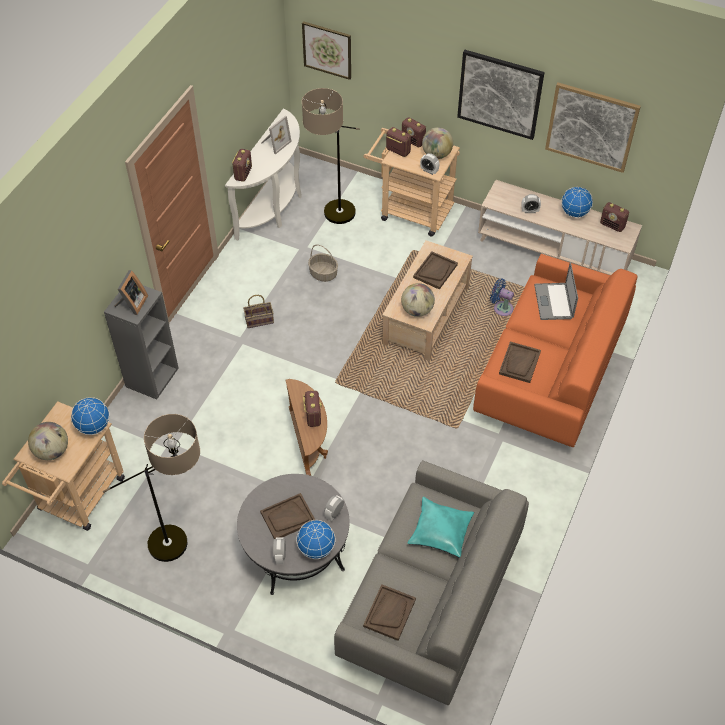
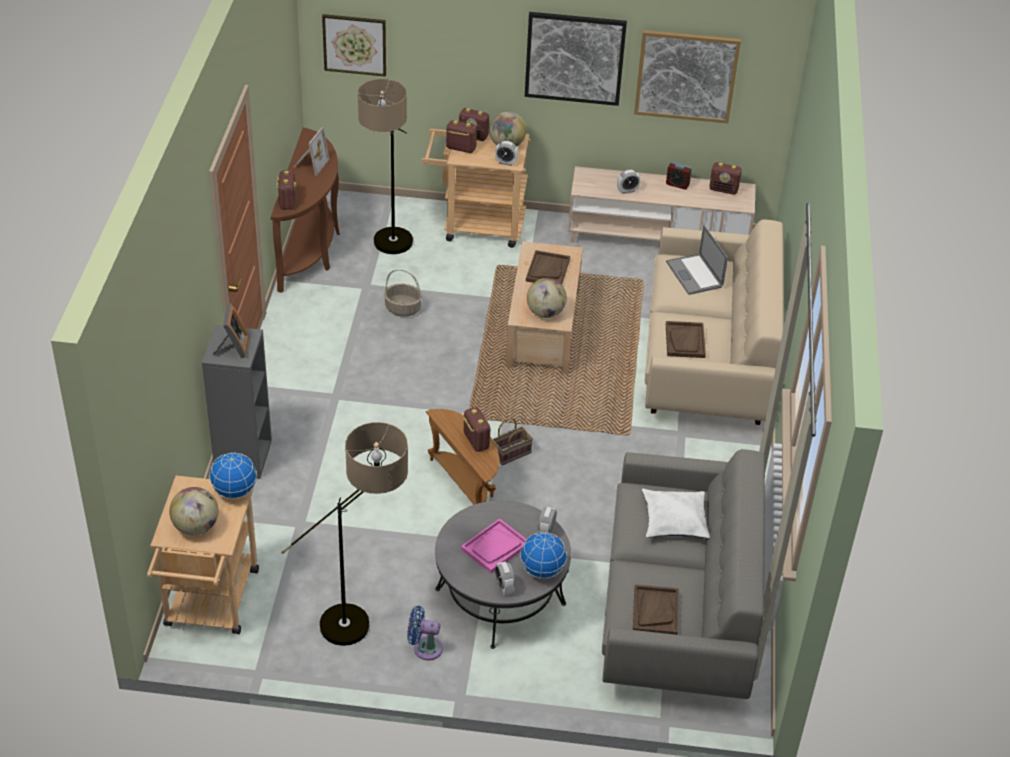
camera: 20 degrees left, 10 degrees down
white console table [225,109,302,240] -> brown console table [271,128,340,293]
basket [243,295,274,328] -> basket moved to [492,418,533,465]
brown tray [260,493,316,539] -> pink tray [461,519,527,573]
turquoise pillow [407,497,474,558] -> white pillow [642,489,710,539]
orange sofa [473,254,637,447] -> beige sofa [645,219,784,425]
blue fan [490,278,514,316] -> blue fan moved to [407,606,443,660]
globe [561,186,593,218] -> alarm clock [666,162,692,190]

